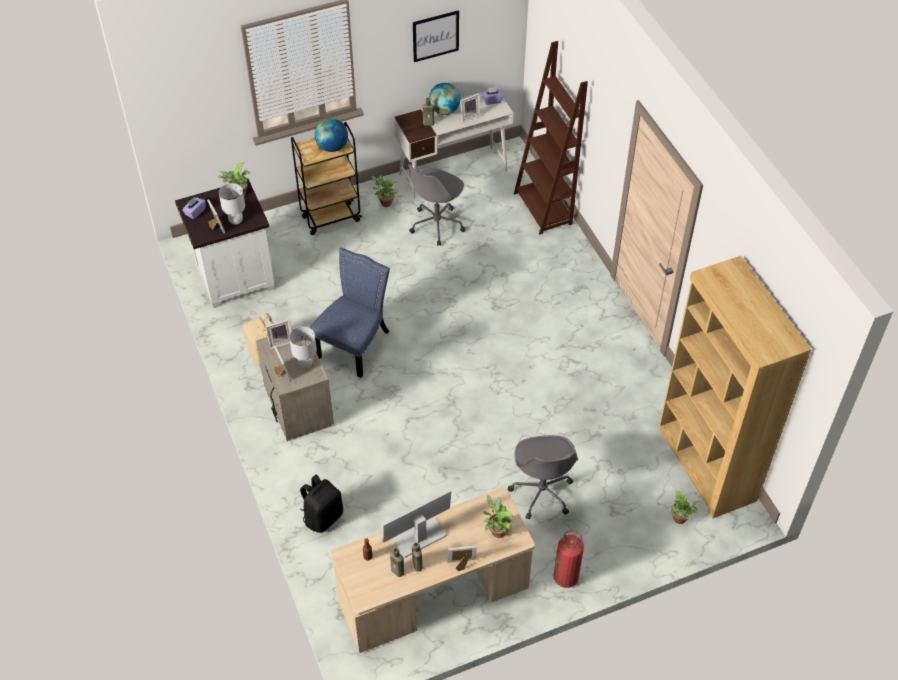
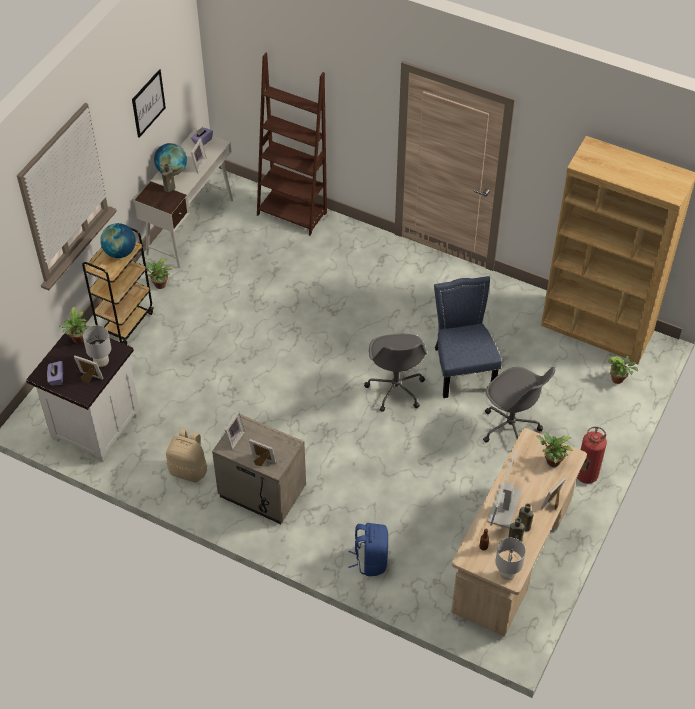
camera: 40 degrees left, 0 degrees up
grey table lamp [289,326,317,368] -> grey table lamp moved to [495,538,526,580]
black backpack [300,474,343,533] -> blue backpack [348,523,388,576]
blue chair [310,248,390,378] -> blue chair moved to [434,276,502,398]
grey office chair [408,164,466,246] -> grey office chair moved to [364,334,427,412]

